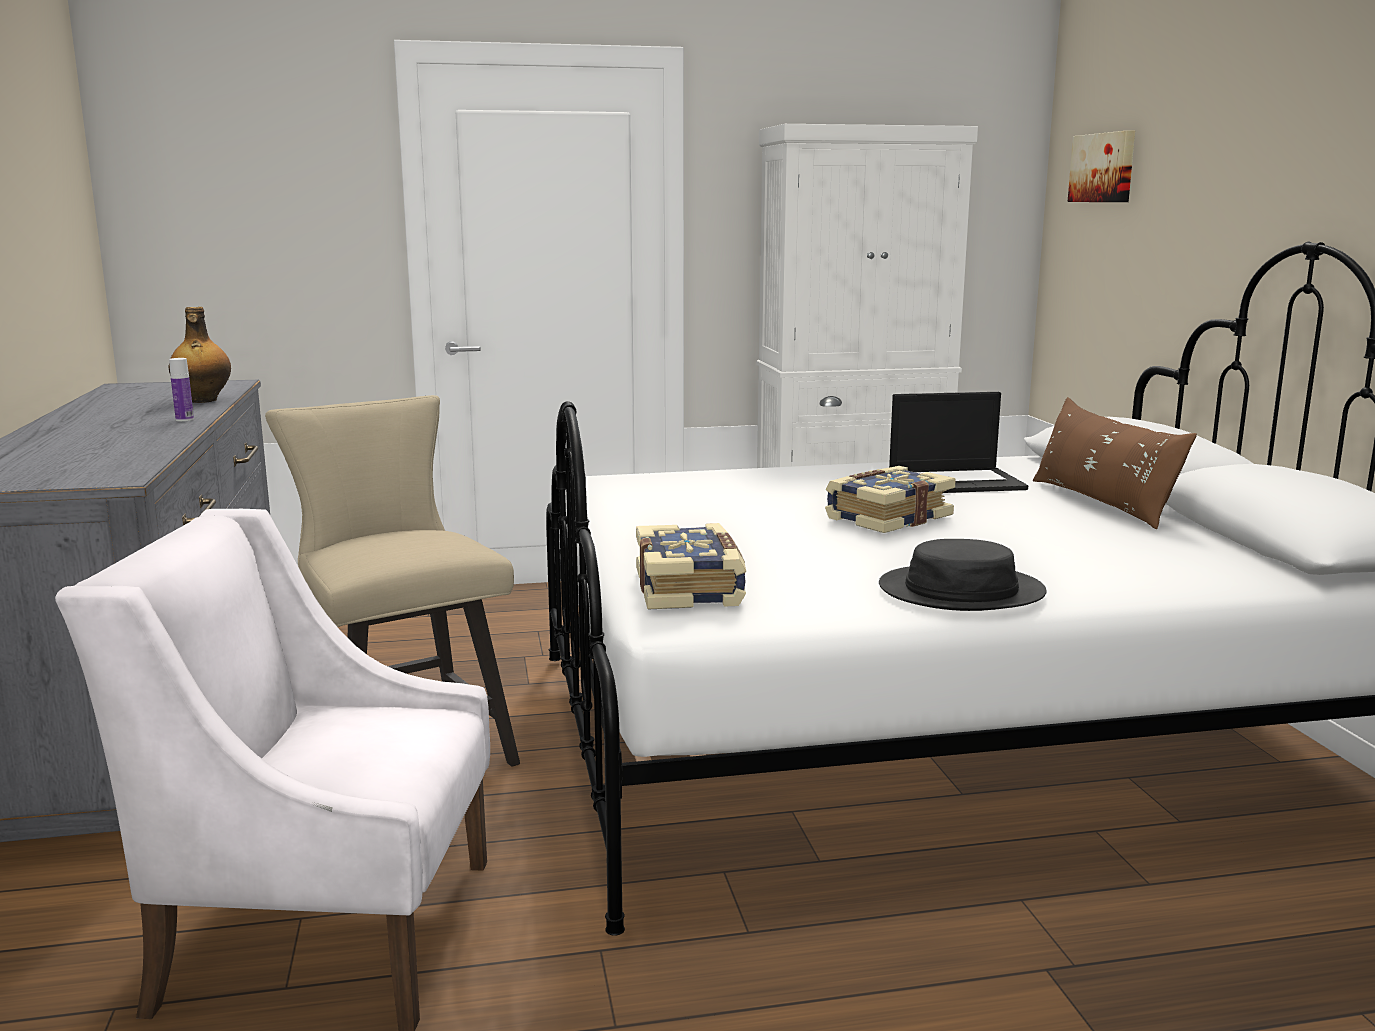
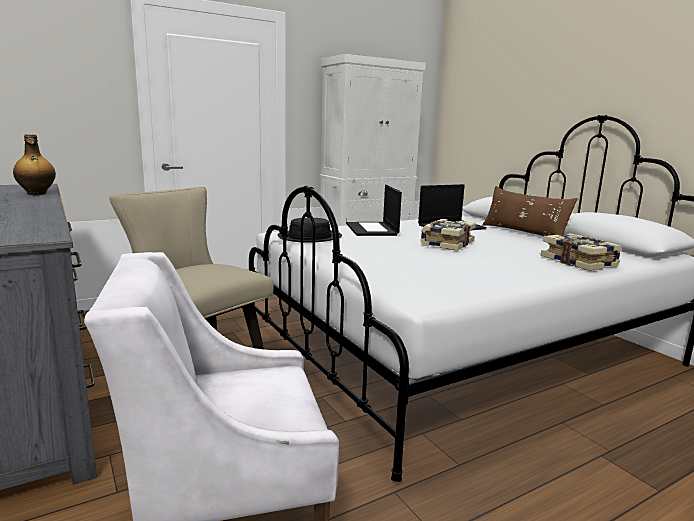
camera: 20 degrees left, 0 degrees up
bottle [169,358,194,421] -> none
book [636,523,746,610] -> book moved to [541,233,622,271]
black hat [879,539,1047,611] -> black hat moved to [278,218,342,243]
picture [1068,131,1135,202] -> none
none -> laptop [346,185,402,236]

